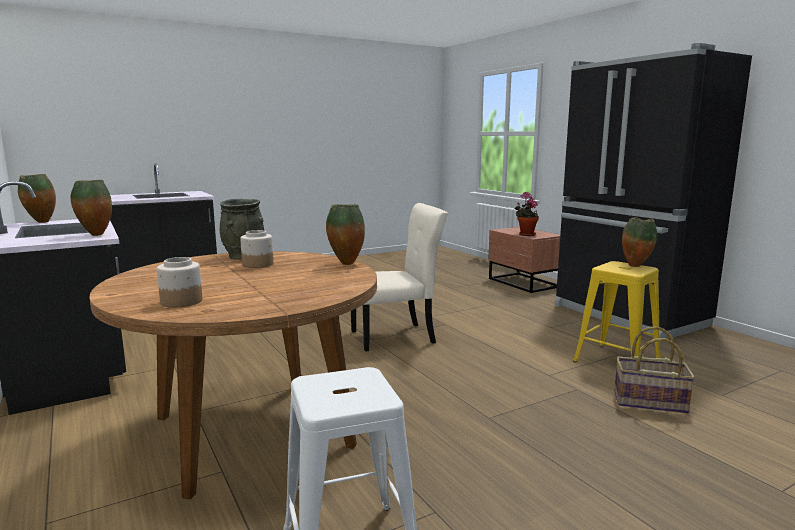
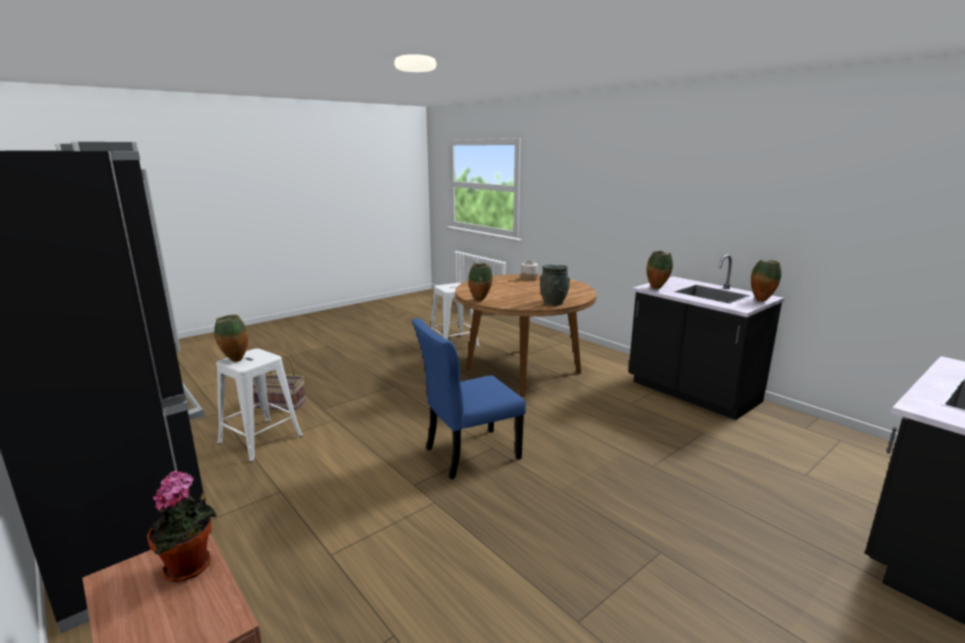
camera: 170 degrees right, 5 degrees up
jar [240,230,274,268] -> none
beige chair [351,203,448,352] -> blue chair [412,318,526,479]
yellow stool [573,261,661,362] -> white stool [216,349,303,462]

